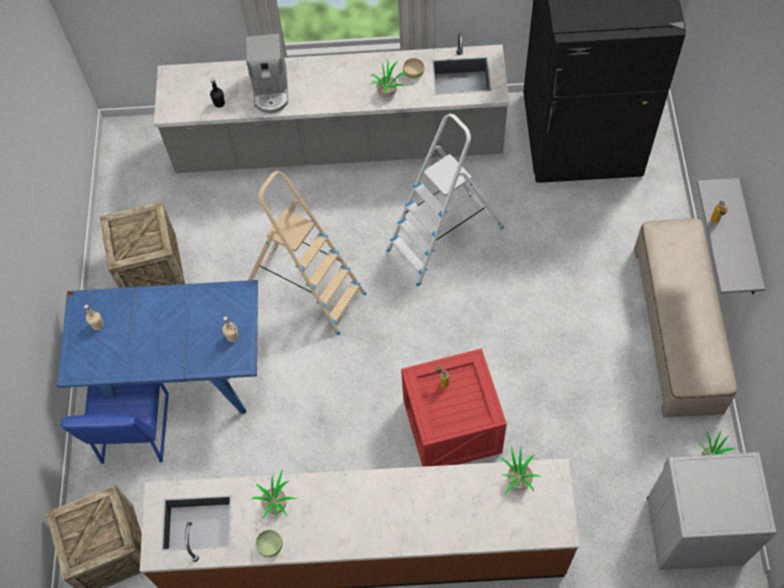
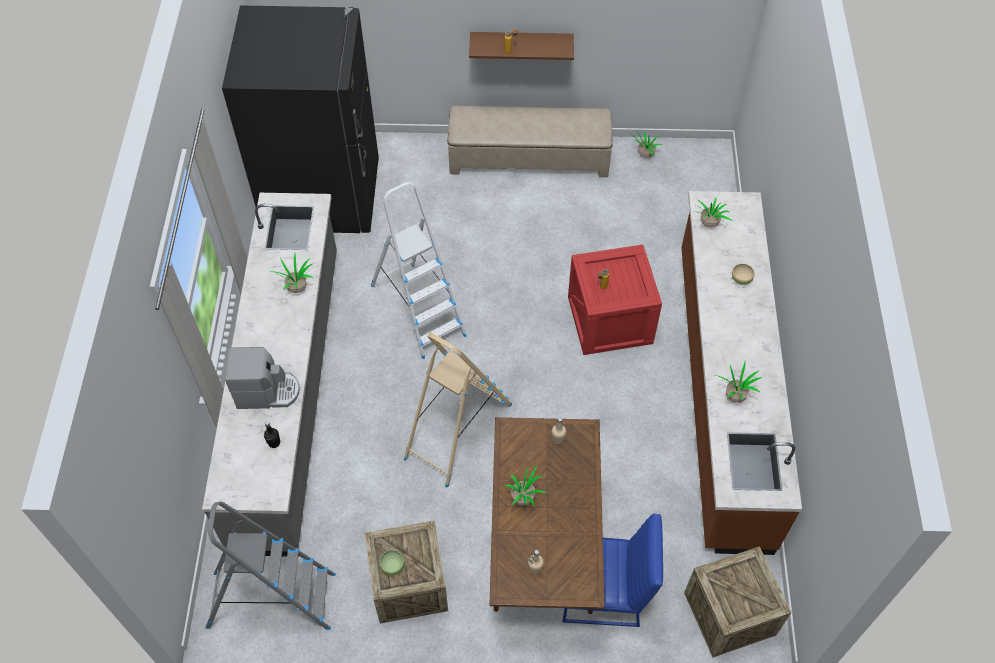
camera: 90 degrees left, 5 degrees down
blue dining table [57,280,258,414] -> brown dining table [489,417,605,614]
green bowl [255,529,283,557] -> green bowl moved to [379,550,404,575]
beige bowl [403,58,425,79] -> beige bowl moved to [732,263,755,285]
white washing machine [647,452,777,570] -> none
grey shelf [697,178,765,294] -> brown shelf [469,32,574,60]
none -> grey step ladder [205,502,336,630]
none -> potted plant [504,466,547,507]

